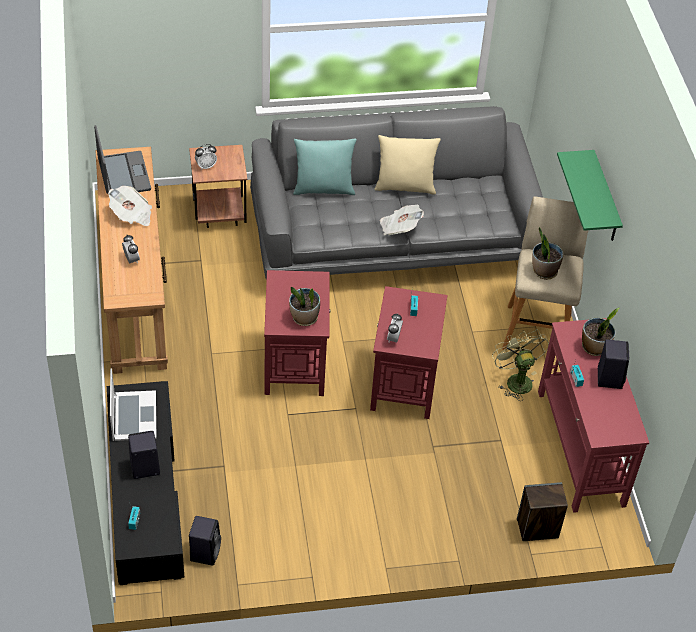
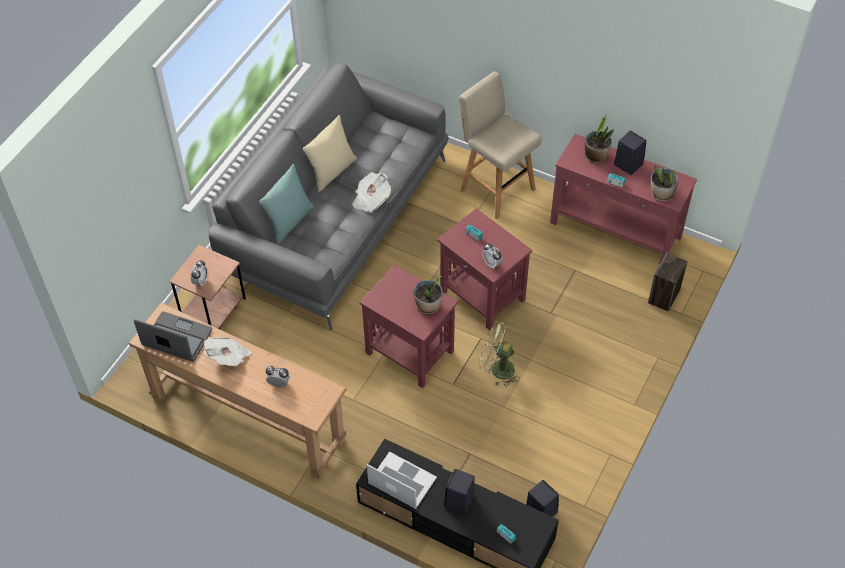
camera: 50 degrees left, 5 degrees up
green fan [492,329,549,401] -> green fan moved to [480,321,520,387]
potted plant [532,227,564,280] -> potted plant moved to [650,166,678,201]
green shelf [557,150,623,241] -> none

